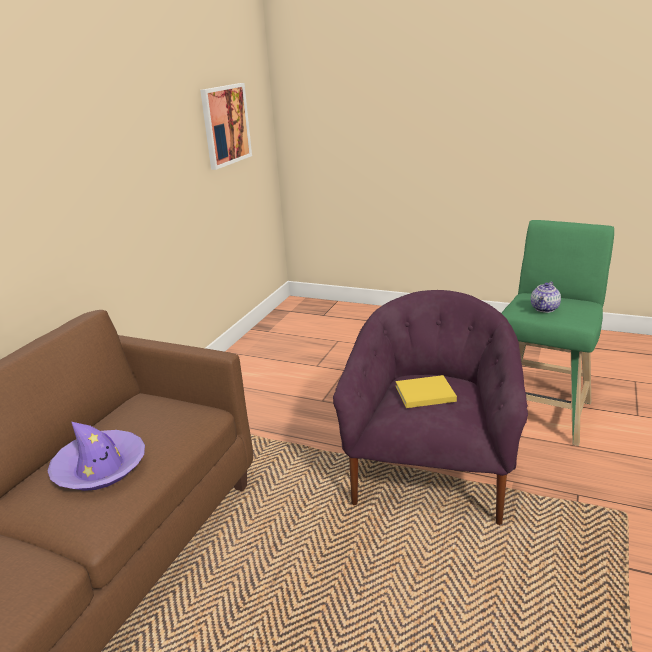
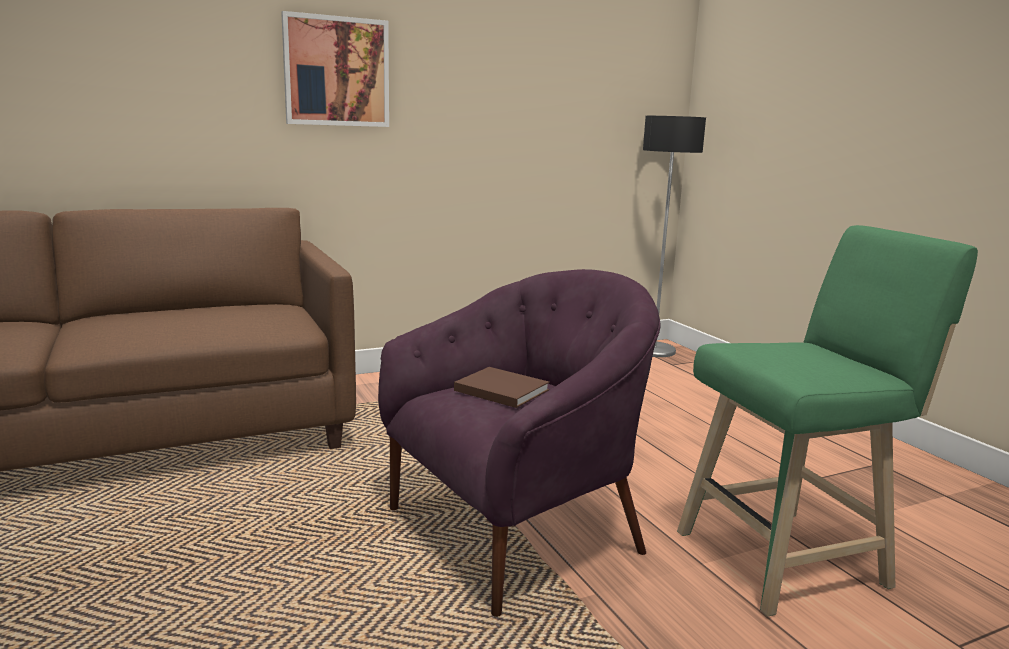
camera: 40 degrees right, 10 degrees down
purple hat [47,422,145,491] -> none
picture [200,83,252,170] -> picture moved to [281,11,389,127]
yellow book [395,375,457,408] -> brown book [454,367,550,408]
teapot [531,281,561,313] -> none
none -> floor lamp [643,116,706,357]

